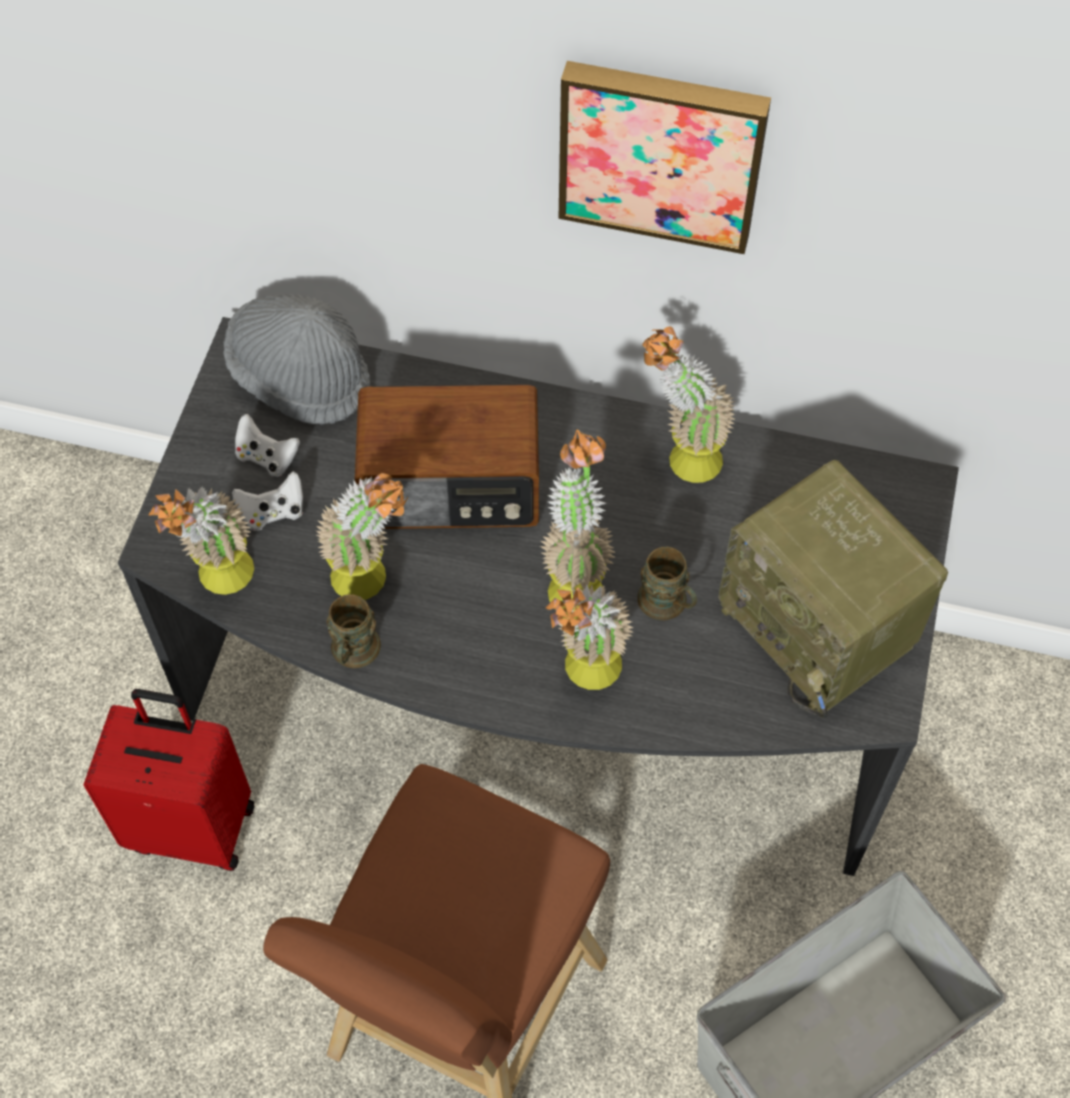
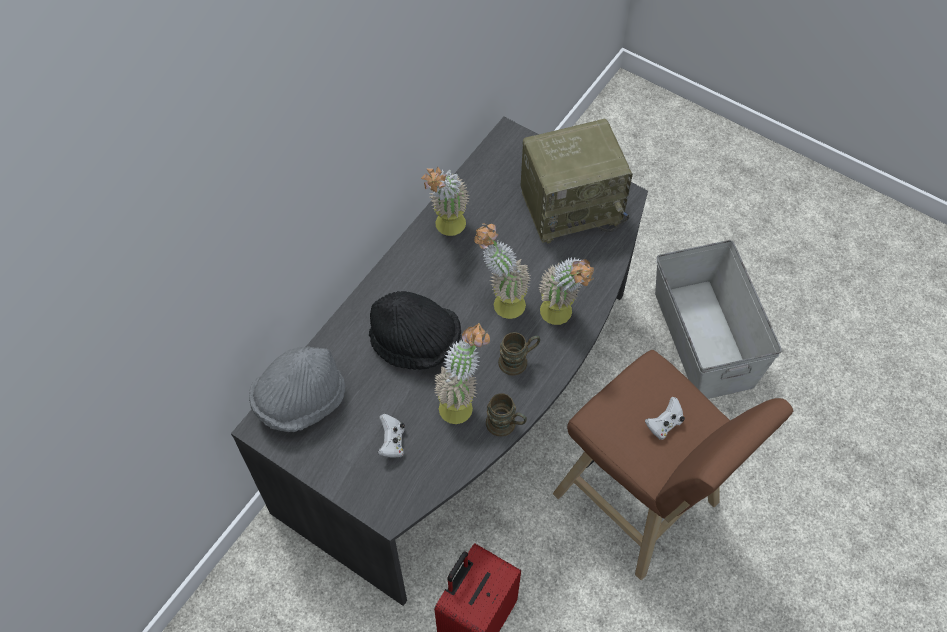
camera: 70 degrees left, 0 degrees up
potted plant [148,487,254,595] -> none
white game controller [235,414,300,477] -> white game controller moved to [645,397,685,440]
radio [355,384,539,529] -> black hat [369,291,461,370]
picture [559,61,771,254] -> none
brown mug [637,547,697,620] -> brown mug moved to [498,332,540,376]

